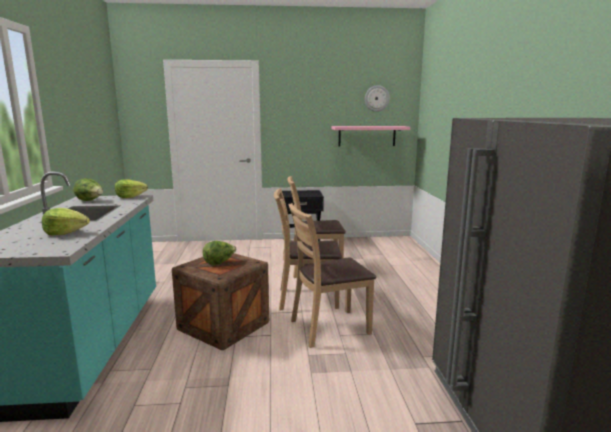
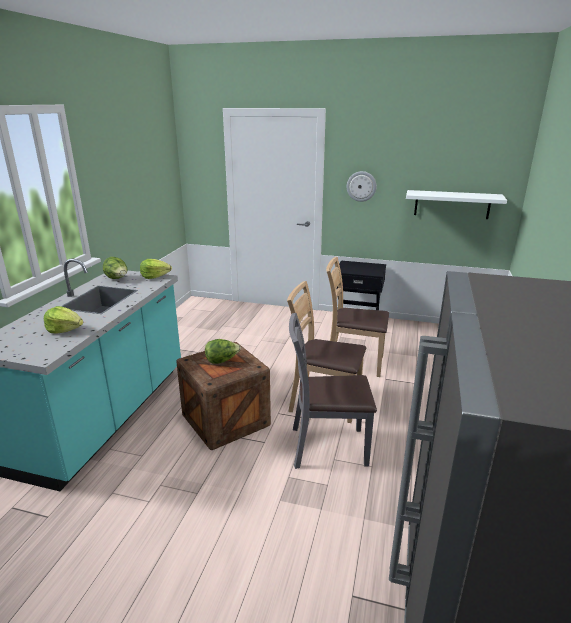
camera: 20 degrees right, 10 degrees up
brown chair [288,203,376,348] -> grey chair [289,313,377,469]
pink shelf [331,126,410,146] -> white shelf [406,190,507,219]
wall clock [365,85,390,112] -> wall clock moved to [347,171,377,202]

